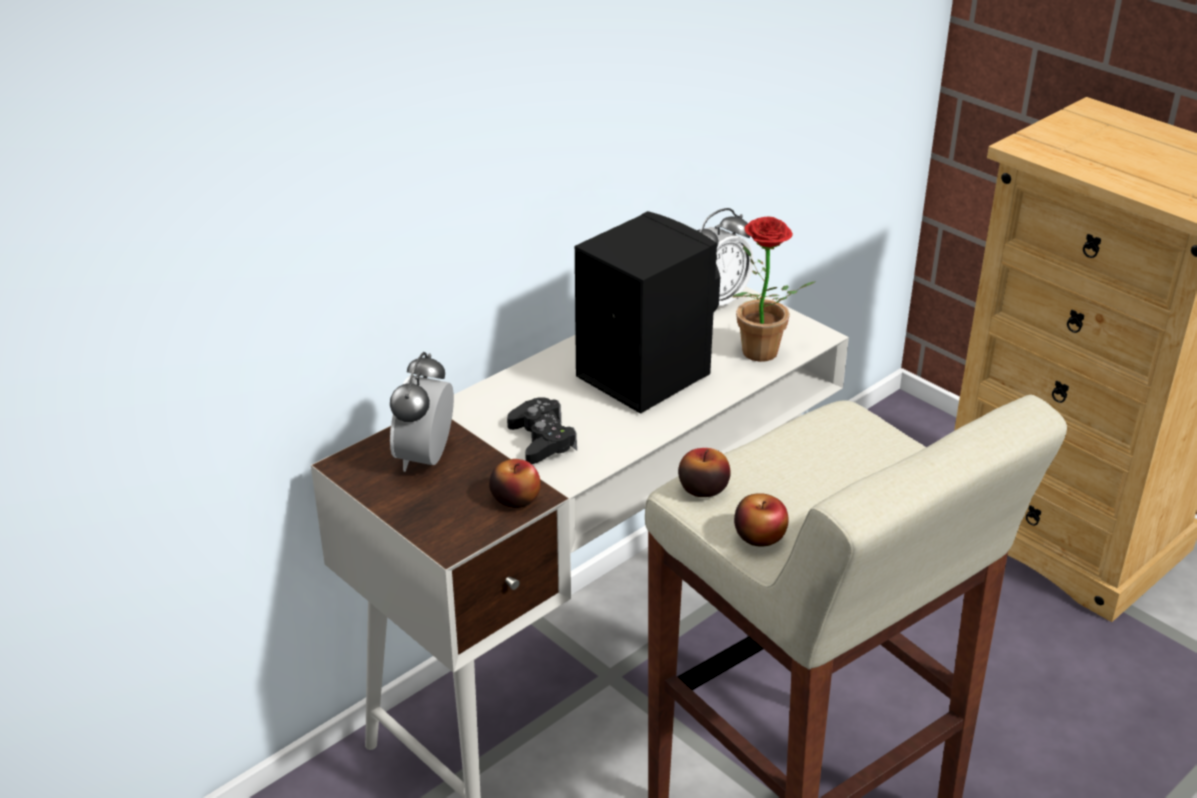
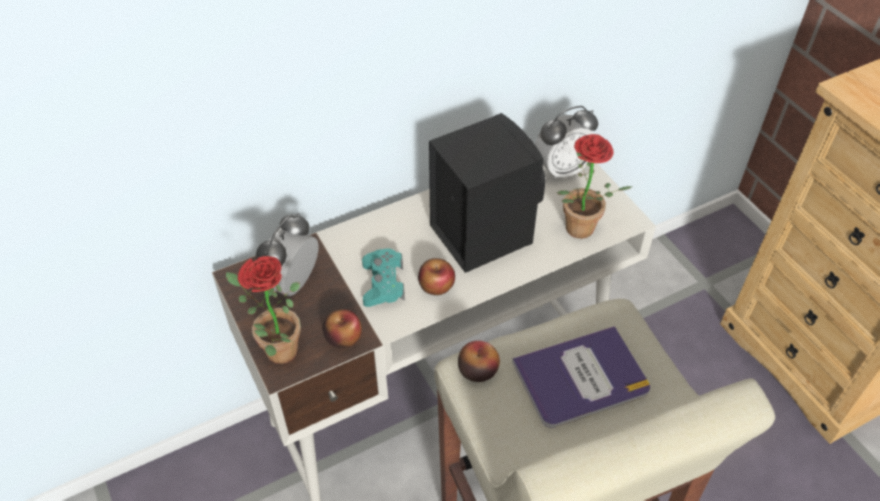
camera: 15 degrees right, 15 degrees up
black game controller [507,397,577,464] -> turquoise game controller [362,248,405,307]
apple [734,493,789,547] -> apple moved to [418,258,455,295]
none -> potted plant [226,256,301,364]
none -> book [512,326,650,428]

